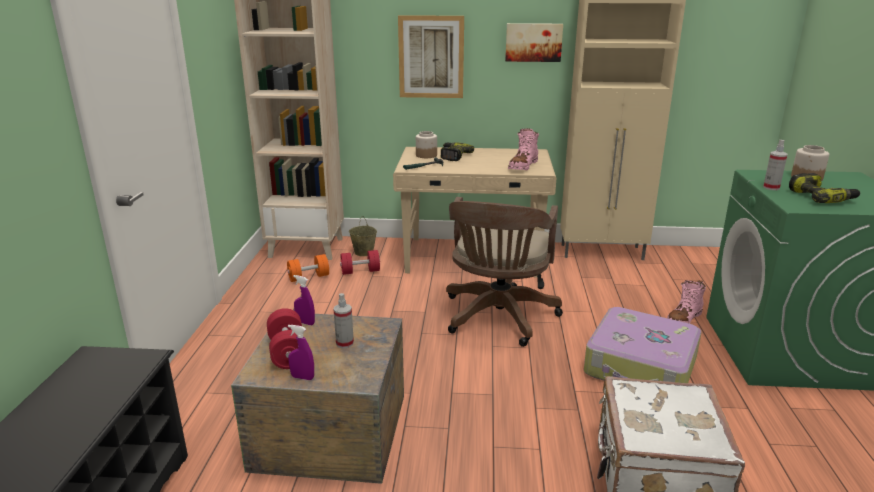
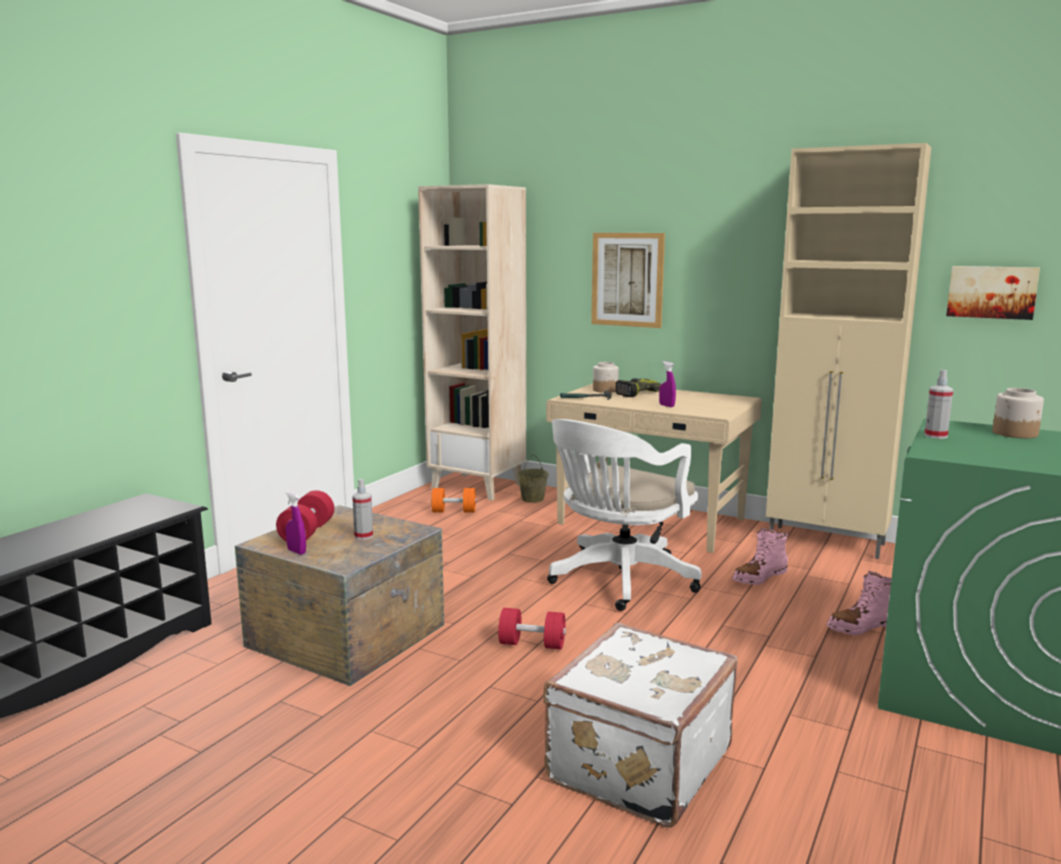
camera: 25 degrees right, 10 degrees down
purple spray bottle [293,275,315,325] -> purple spray bottle moved to [659,361,676,407]
red dumbbell [340,250,380,275] -> red dumbbell moved to [498,608,566,650]
brown office chair [446,197,563,347] -> white office chair [547,419,702,611]
picture [505,23,563,62] -> picture moved to [946,266,1040,320]
pink boot [508,128,539,170] -> pink boot moved to [732,528,788,585]
suitcase [584,307,702,383] -> none
power drill [789,173,860,203] -> none

